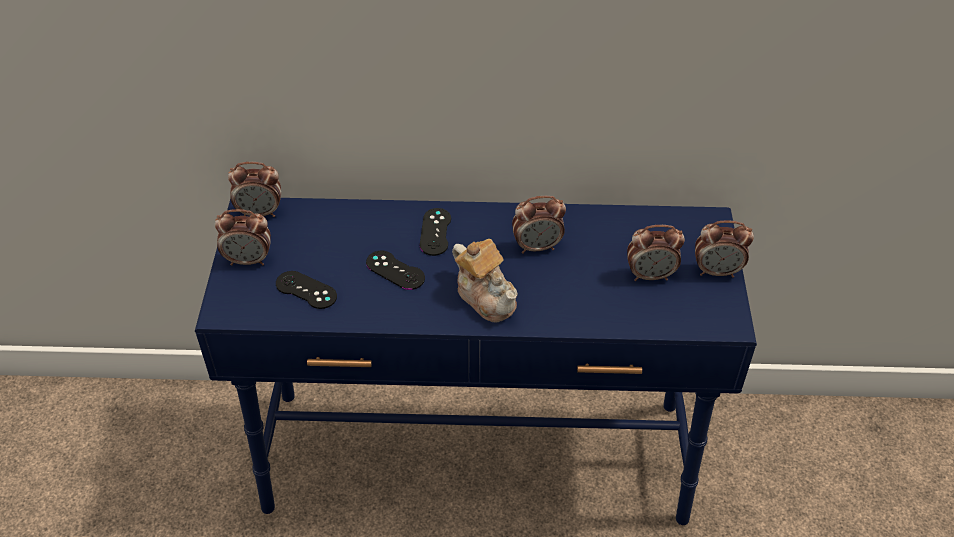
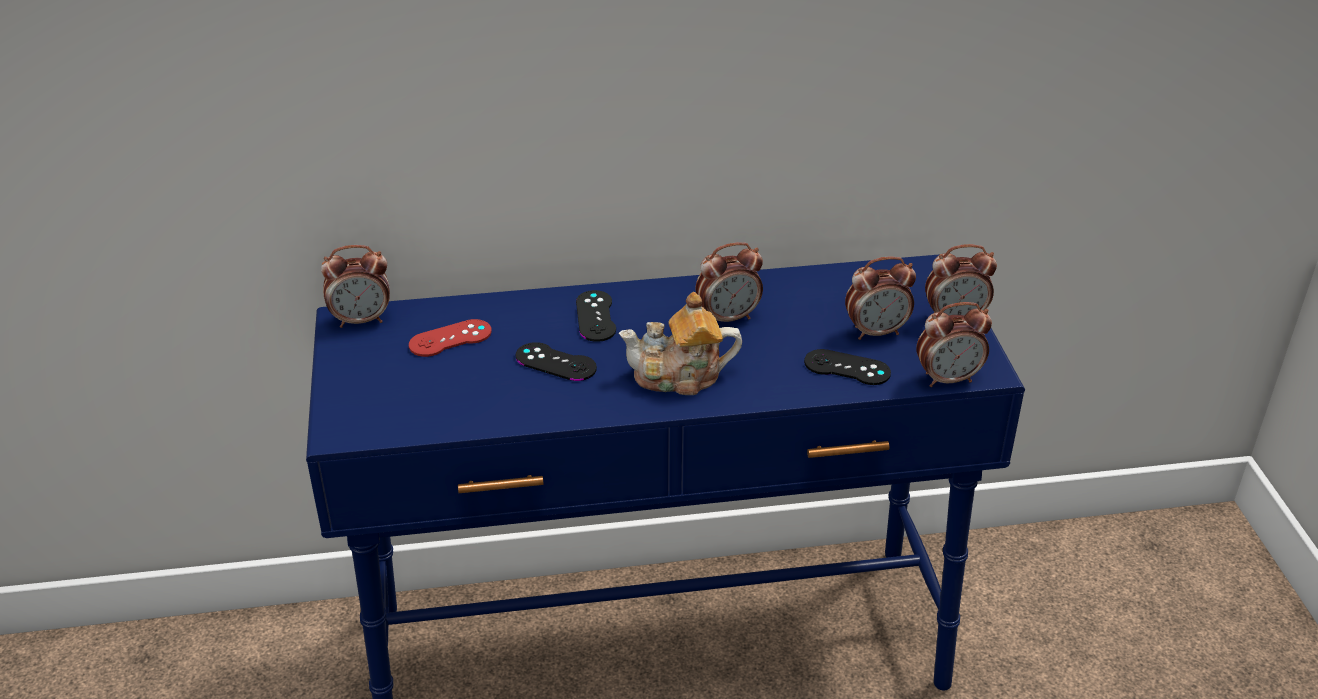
camera: 10 degrees left, 10 degrees down
alarm clock [215,209,271,266] -> alarm clock moved to [916,302,992,387]
black game controller [276,271,337,309] -> black game controller moved to [804,349,891,385]
teapot [452,239,518,323] -> teapot turned 135 degrees clockwise [619,292,742,395]
none -> red game controller [409,319,492,357]

